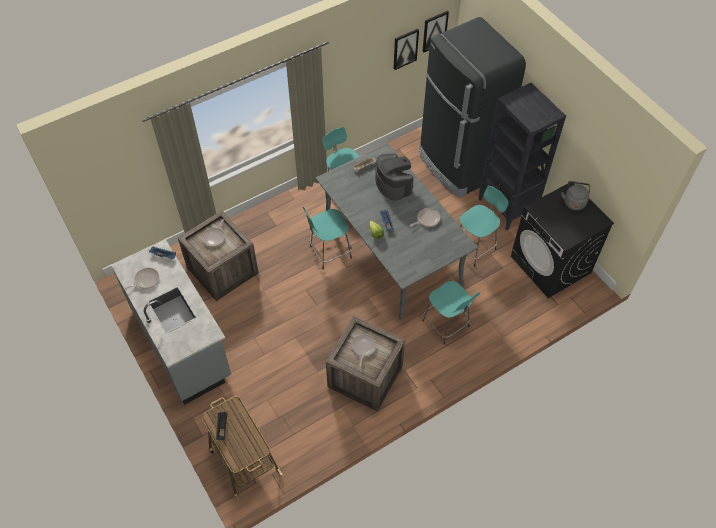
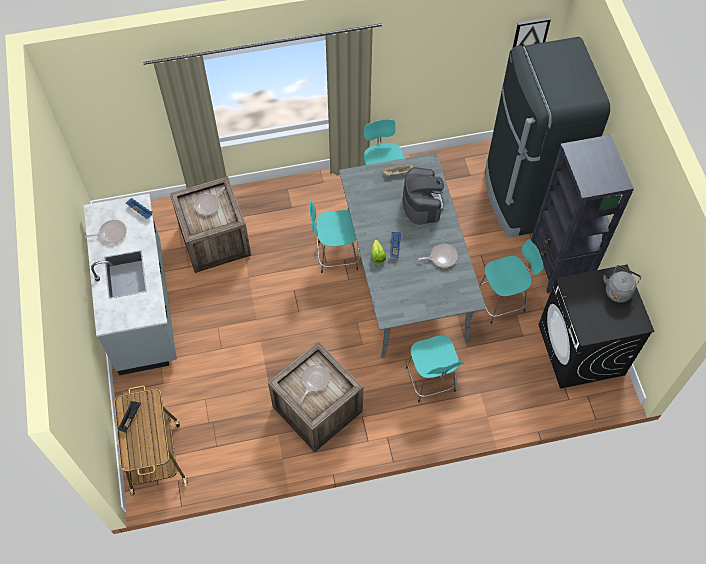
camera: 20 degrees right, 5 degrees up
picture [393,28,419,70] -> none

